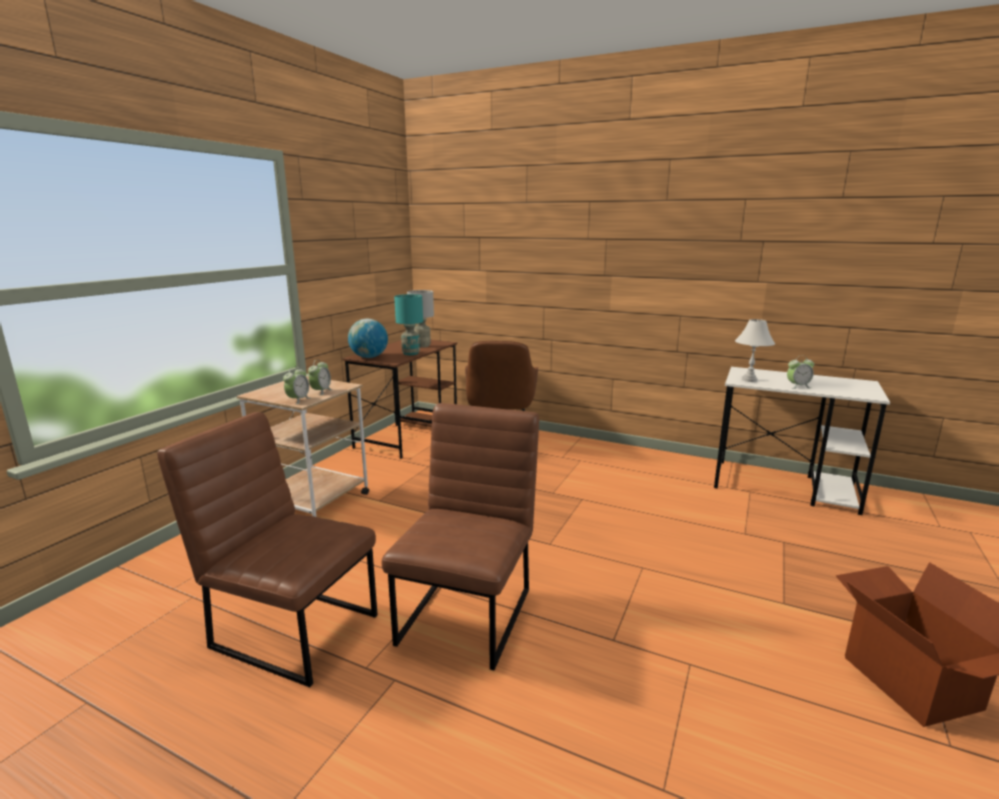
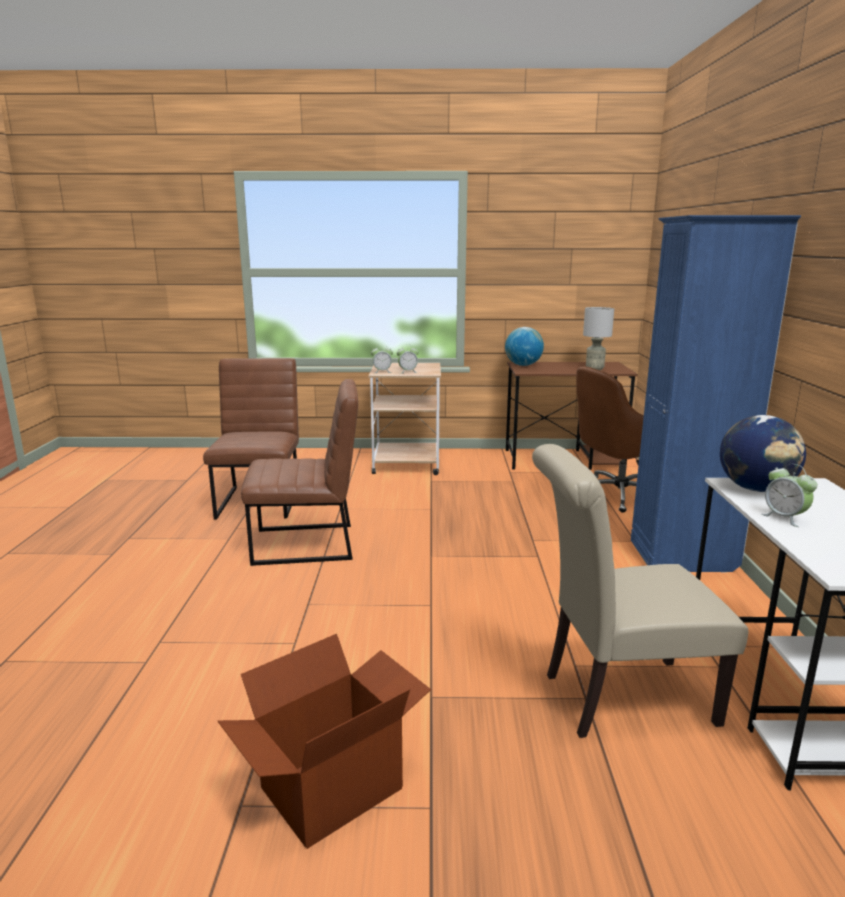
camera: 65 degrees right, 0 degrees up
turquoise table lamp [394,294,423,355] -> none
white table lamp [735,319,775,382] -> globe [720,415,806,492]
none -> beige chair [532,444,748,738]
none -> blue cabinet [631,215,801,573]

